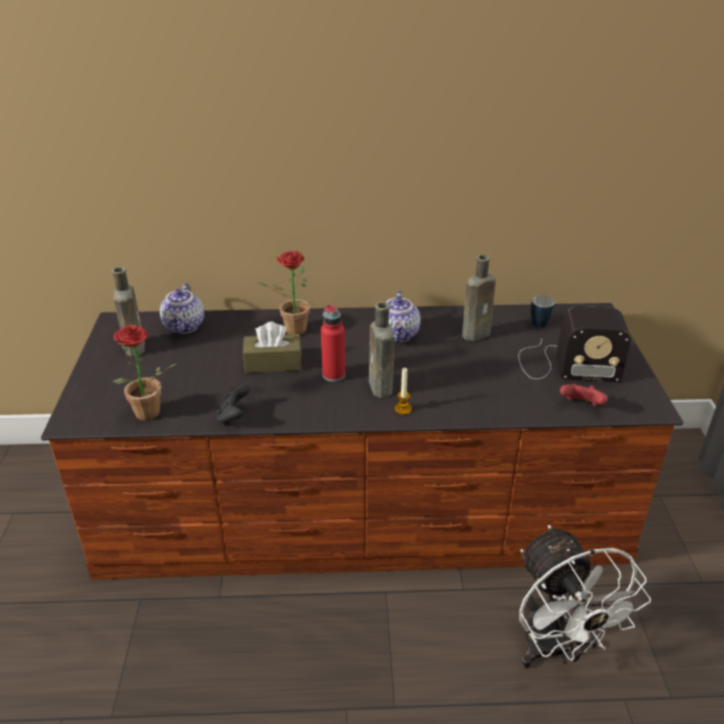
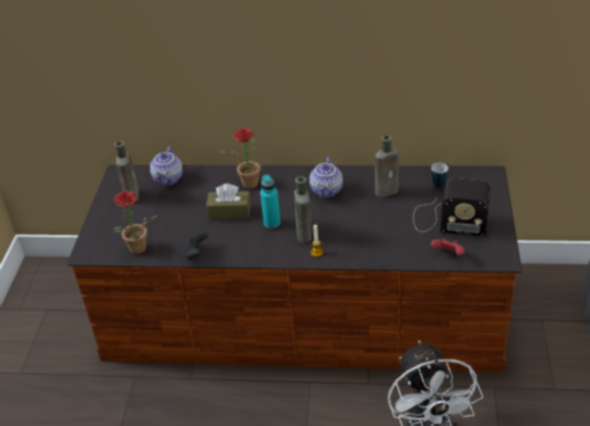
camera: 10 degrees right, 5 degrees up
red bottle [321,304,345,382] -> turquoise bottle [260,175,281,229]

